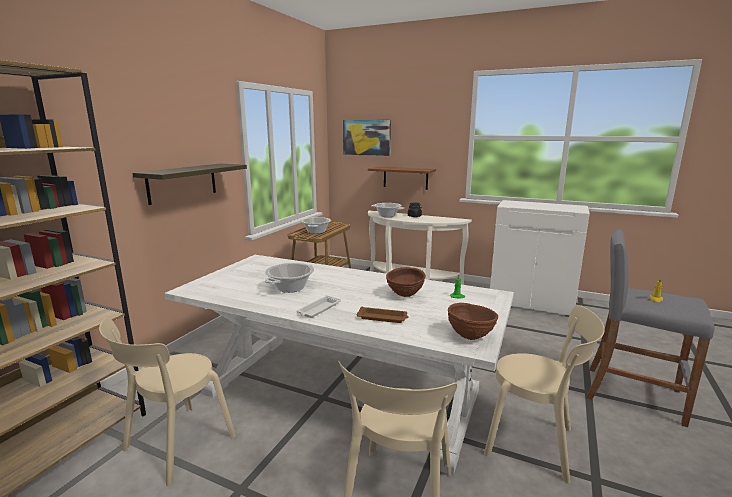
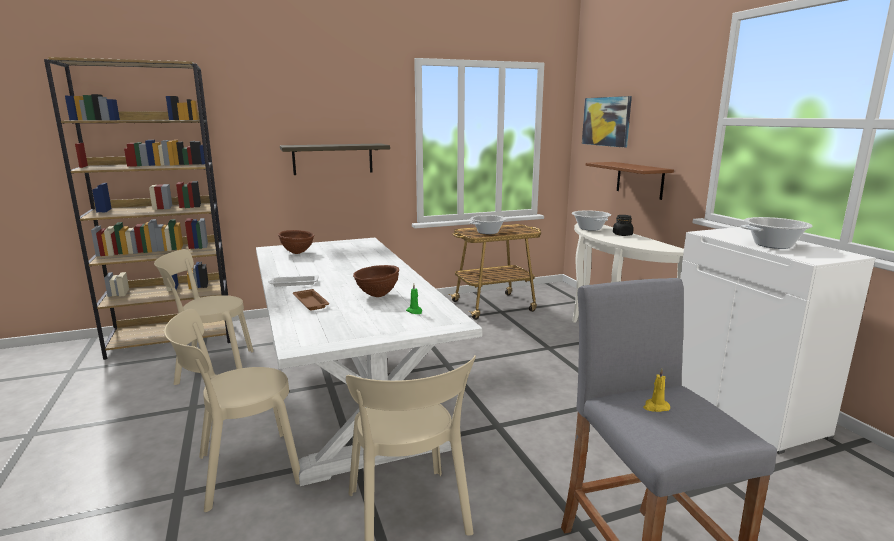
camera: 45 degrees right, 0 degrees up
cooking pot [265,263,314,293] -> cooking pot moved to [741,217,813,249]
brown bowl [448,303,498,340] -> brown bowl moved to [278,230,314,254]

